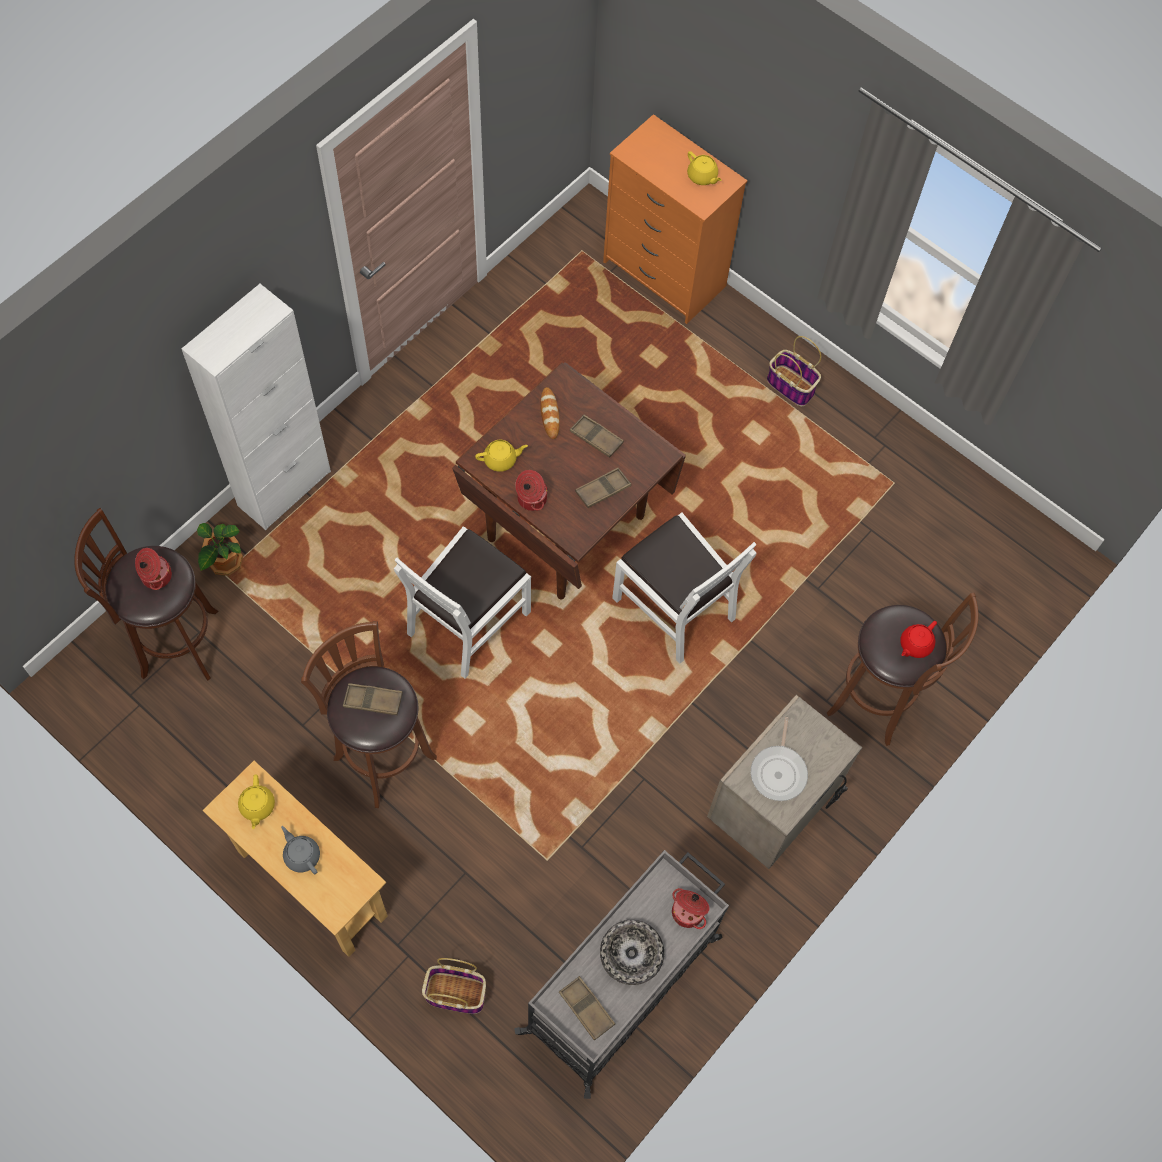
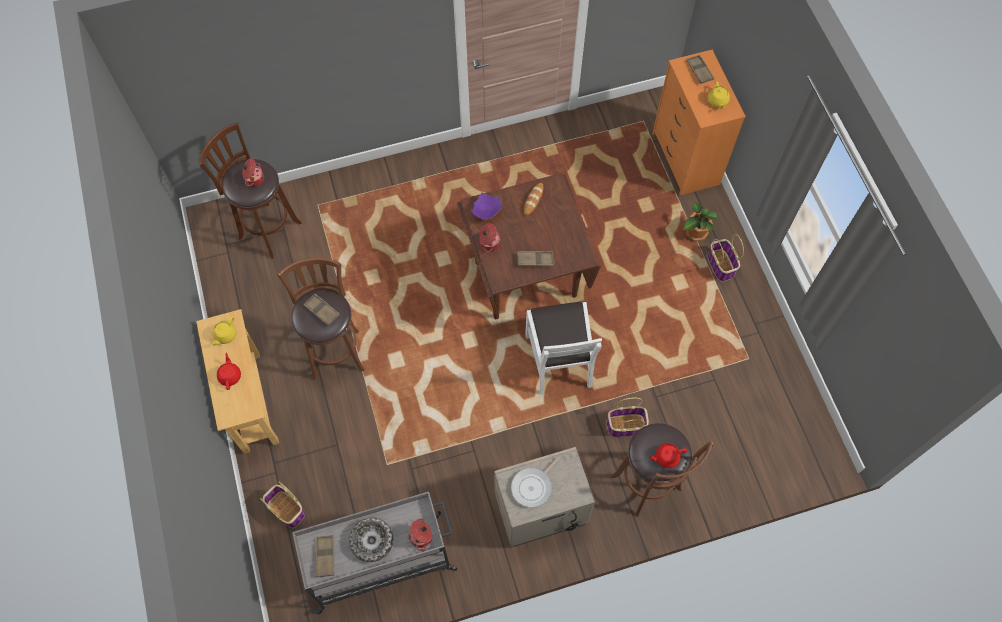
camera: 35 degrees right, 0 degrees up
white cabinet [181,284,331,530] -> none
potted plant [197,523,243,576] -> potted plant moved to [683,203,717,242]
grey teapot [281,826,320,874] -> red teapot [217,352,241,390]
white chair [394,526,531,678] -> none
yellow teapot [475,440,528,472] -> purple bowl [471,193,502,220]
brown tray [570,415,624,458] -> brown tray moved to [686,55,714,84]
none -> basket [607,398,649,437]

